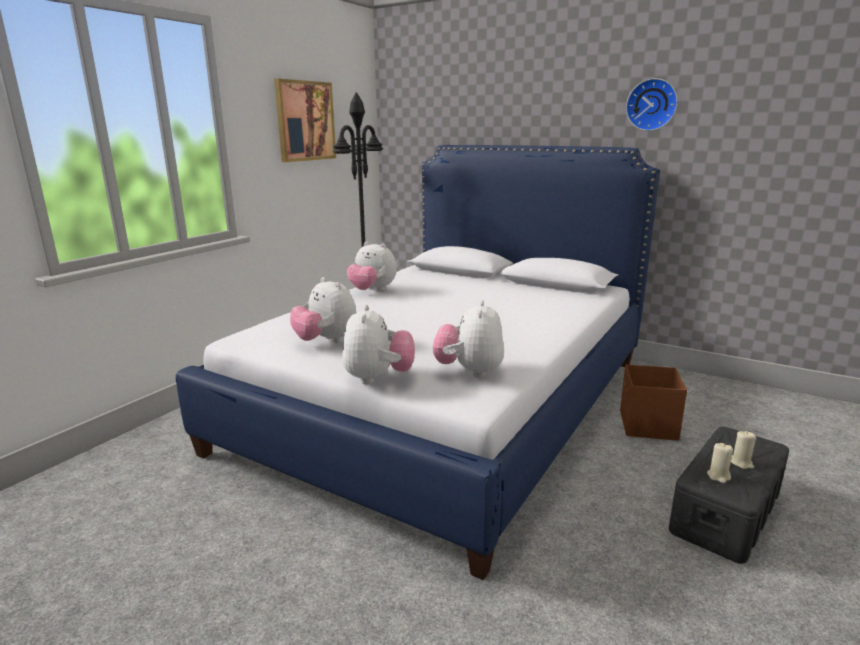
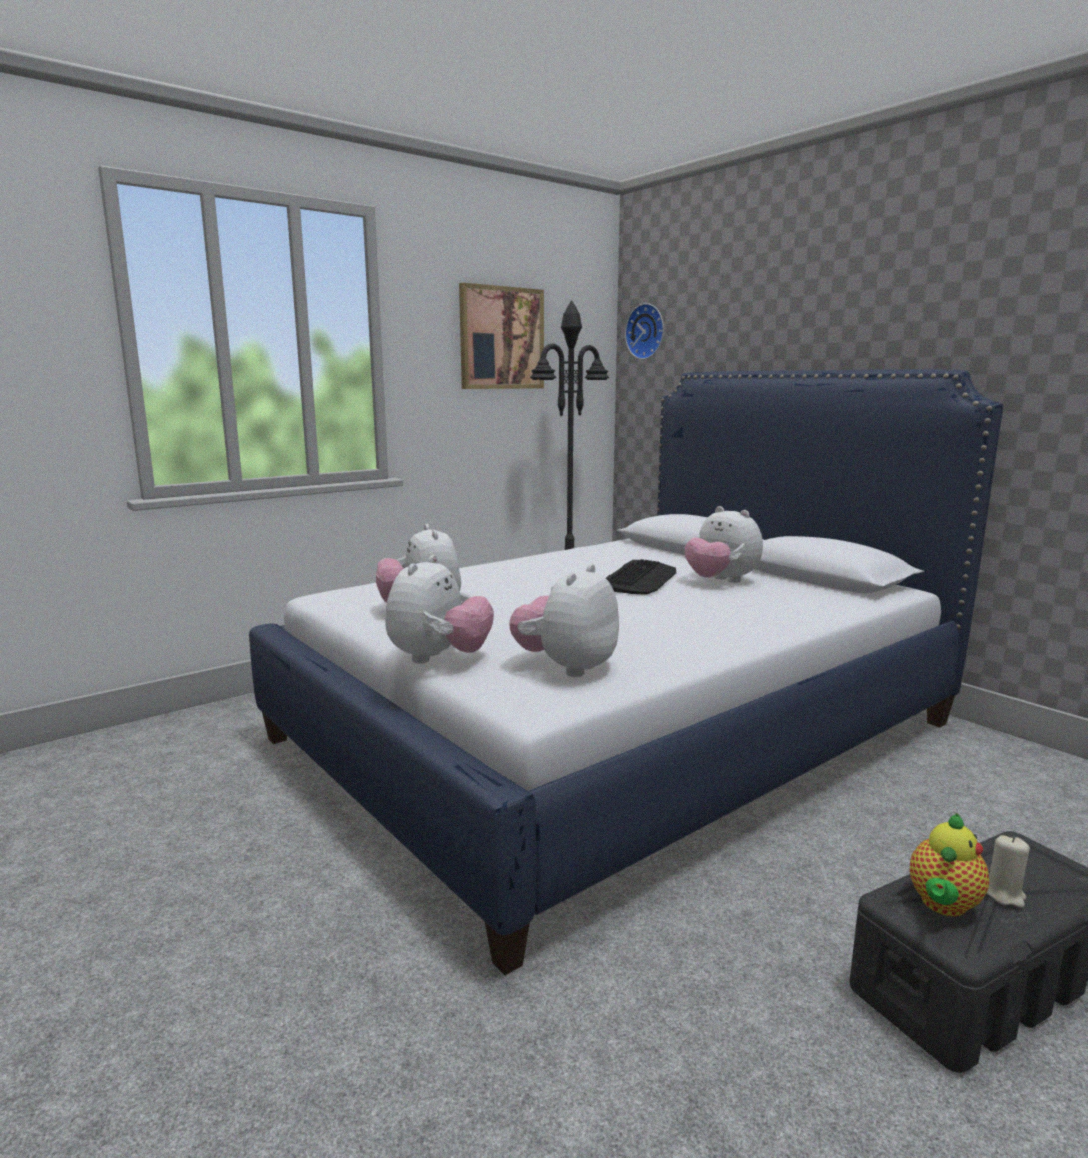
camera: 20 degrees right, 5 degrees down
plush toy [347,242,397,291] -> plush toy moved to [685,506,763,583]
brown storage box [620,364,687,441] -> none
wall clock [626,78,678,131] -> wall clock moved to [625,303,664,359]
beige candle [707,443,733,483] -> teapot [910,813,989,917]
none -> keyboard [606,559,676,595]

